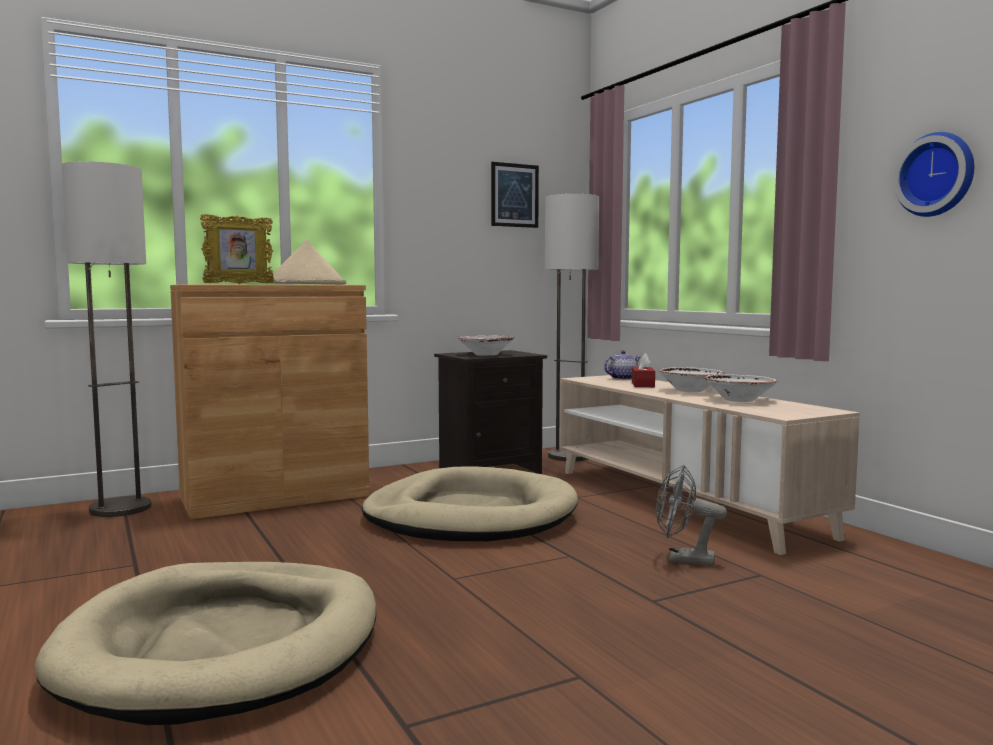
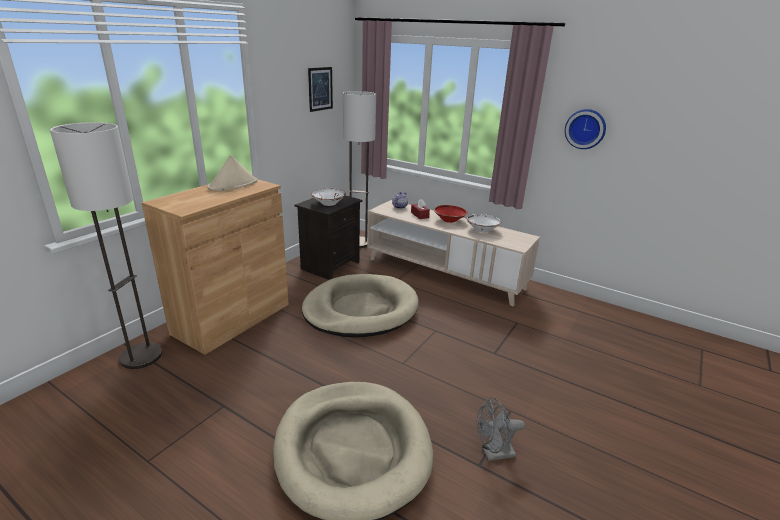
camera: 30 degrees left, 20 degrees up
picture frame [200,214,274,284] -> none
grey fan [656,464,727,566] -> grey fan moved to [477,397,525,461]
white bowl [658,367,725,392] -> red bowl [434,205,467,223]

